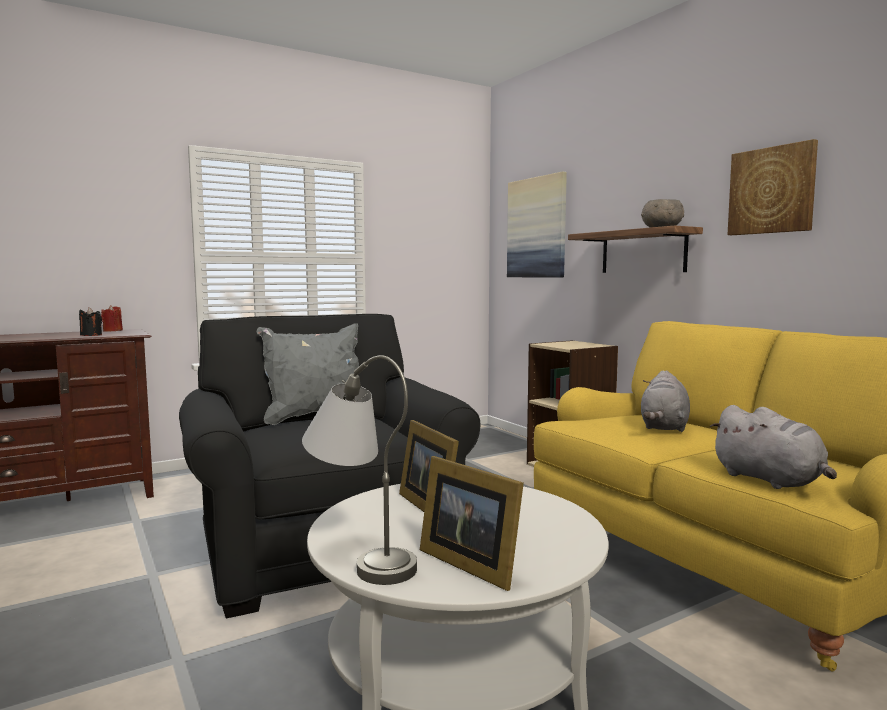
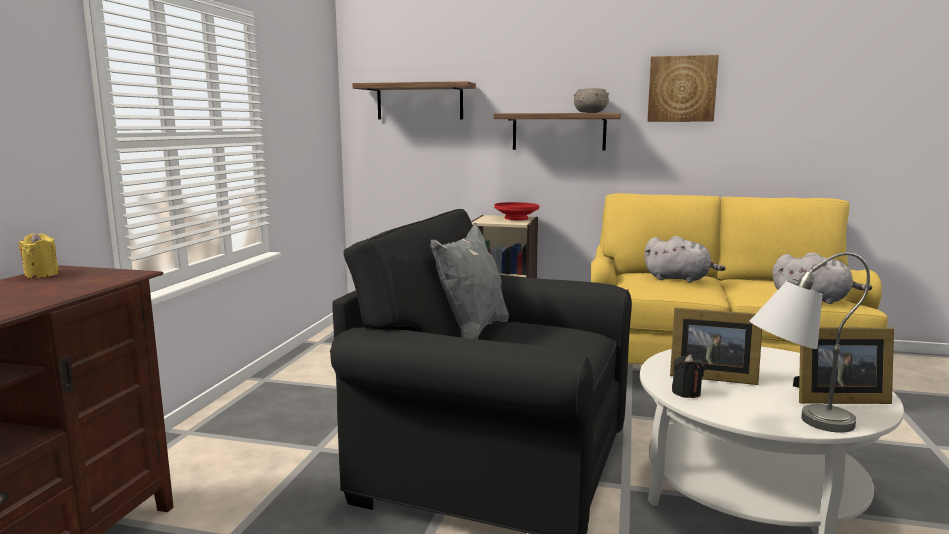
camera: 45 degrees left, 5 degrees up
black candle [79,307,102,336] -> black candle moved to [672,355,705,398]
red candle [101,305,123,332] -> yellow candle [18,232,59,278]
picture [507,171,567,277] -> shelf [352,81,476,120]
grey plush toy [641,371,690,432] -> grey plush toy turned 45 degrees counterclockwise [644,236,726,283]
none -> red bowl [494,202,539,220]

